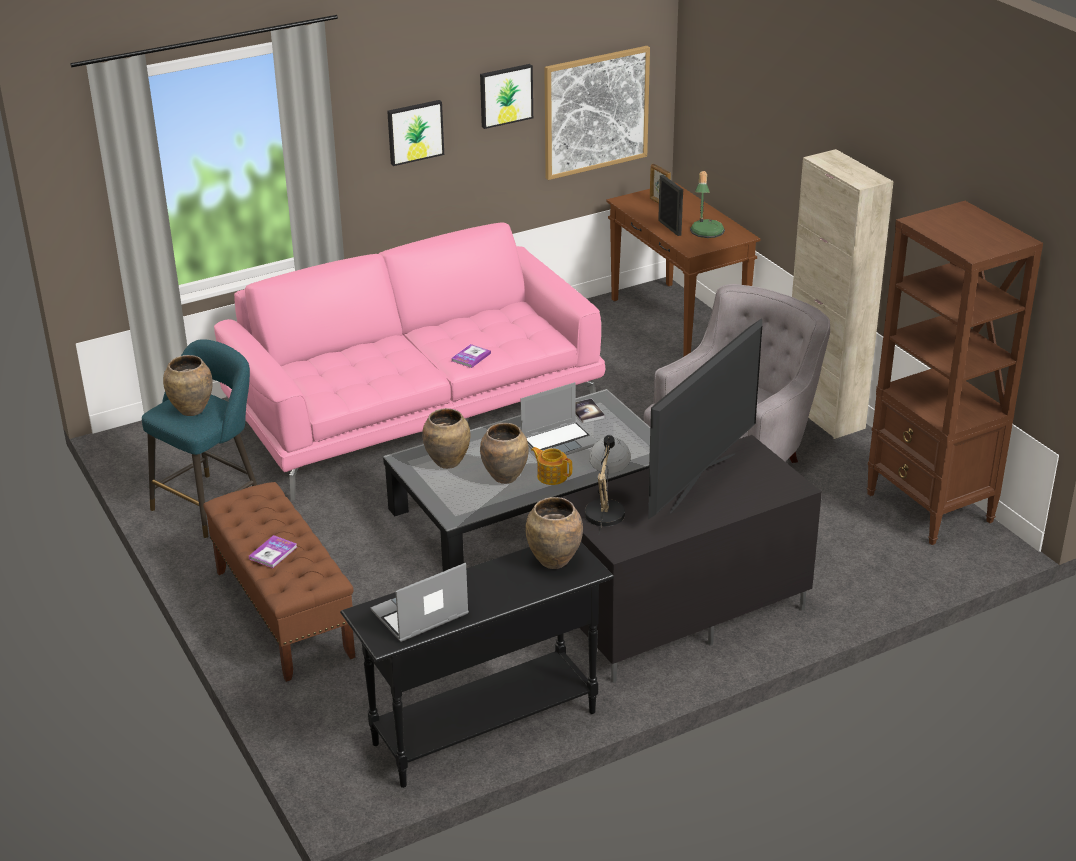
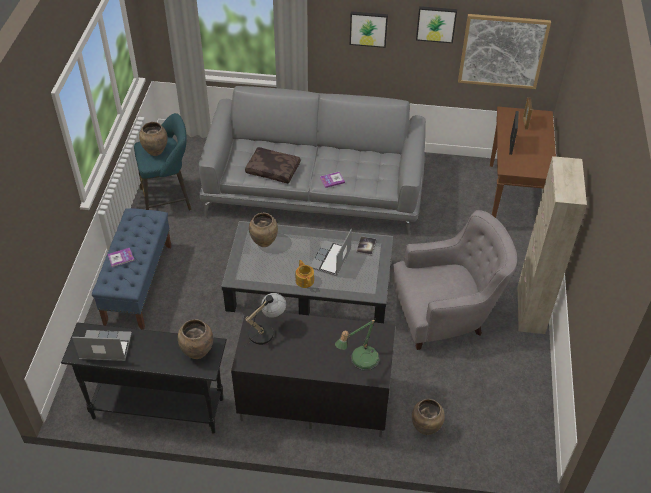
camera: 35 degrees right, 15 degrees up
brown bench [203,482,355,682] -> blue bench [92,208,172,330]
pink sofa [214,223,605,501] -> grey sofa [199,86,426,236]
brown vase [480,423,529,484] -> brown vase moved to [412,399,445,435]
laptop [521,382,597,455] -> laptop turned 105 degrees clockwise [310,229,352,276]
television [648,318,762,519] -> none
table lamp [690,171,725,238] -> table lamp moved to [335,319,380,370]
brown bookcase [867,201,1043,545] -> none
none -> brown pillow [245,147,301,184]

